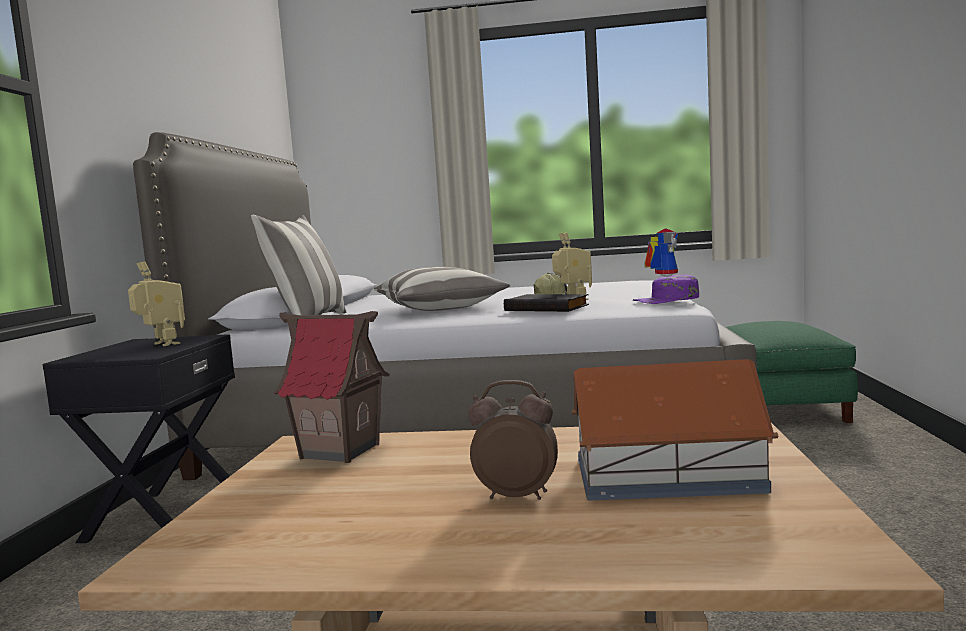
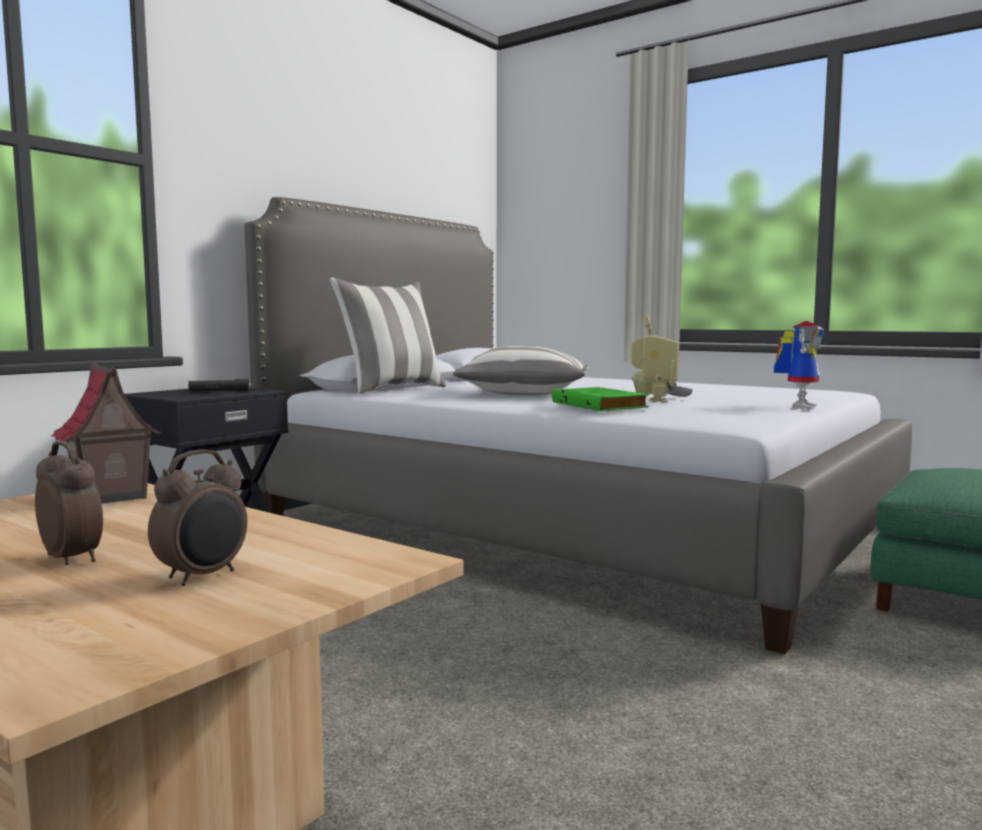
camera: 30 degrees right, 0 degrees up
toy robot [128,262,185,346] -> black flashlight [188,379,249,392]
black book [504,294,589,312] -> green book [552,387,649,411]
toy house [572,359,778,501] -> alarm clock [148,449,247,586]
purple cap [633,275,699,304] -> none

